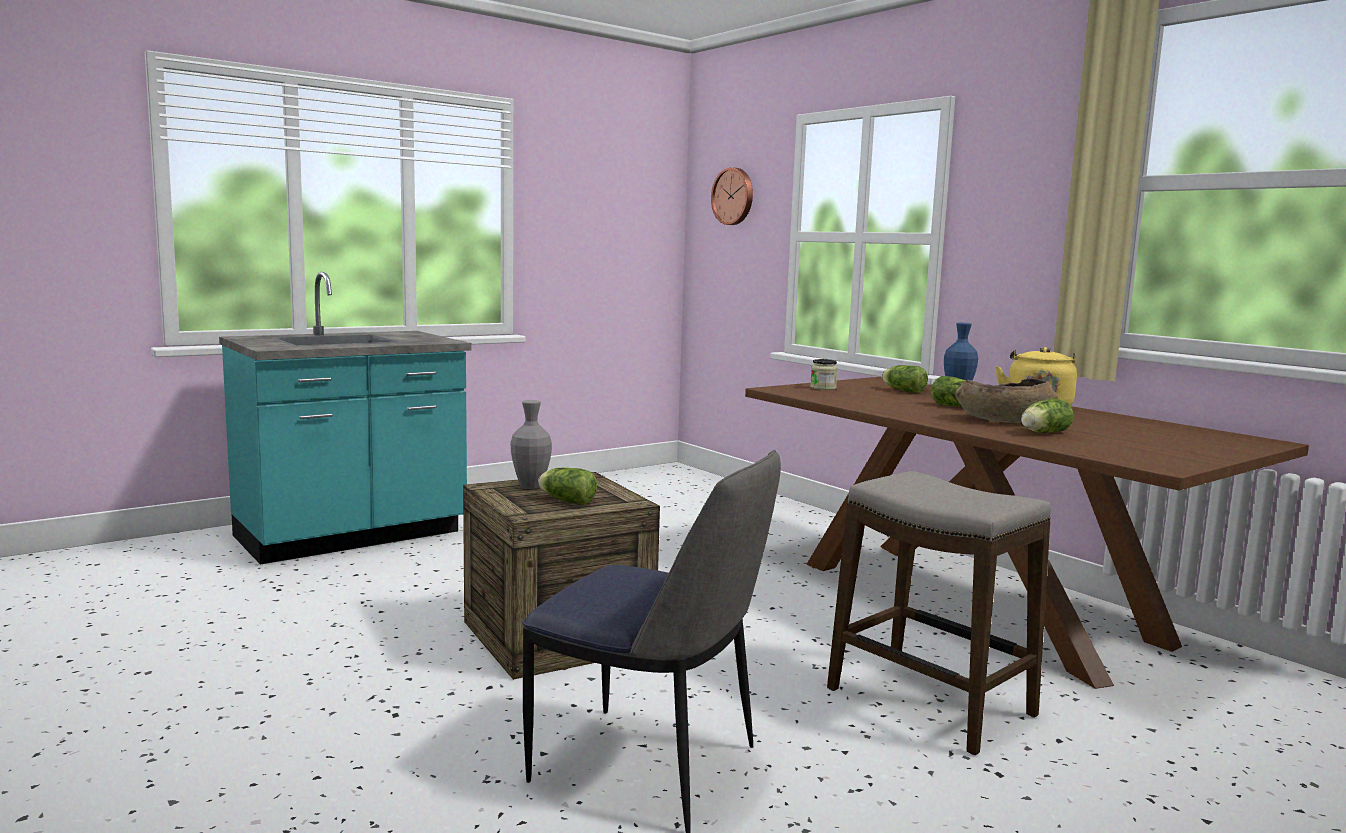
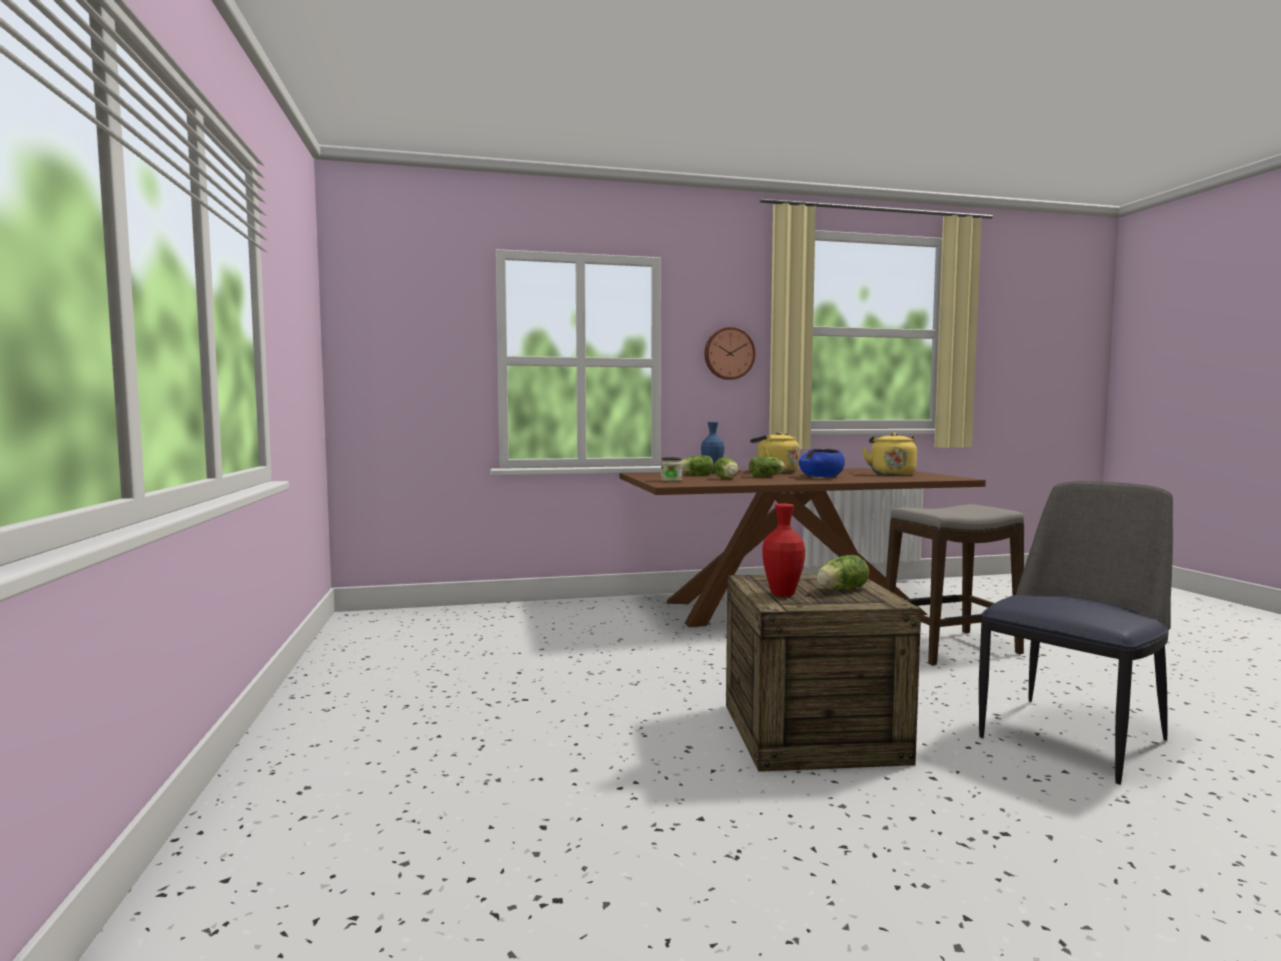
camera: 65 degrees left, 5 degrees down
turquoise counter [219,272,472,565] -> none
grey vase [511,400,552,489] -> red vase [763,503,805,597]
wall clock [711,167,753,225] -> wall clock moved to [704,327,755,380]
brown bowl [955,378,1058,423] -> blue bowl [799,449,845,477]
lettuce [1021,399,1074,433] -> lettuce moved to [714,457,738,479]
none -> yellow kettle [862,432,917,476]

